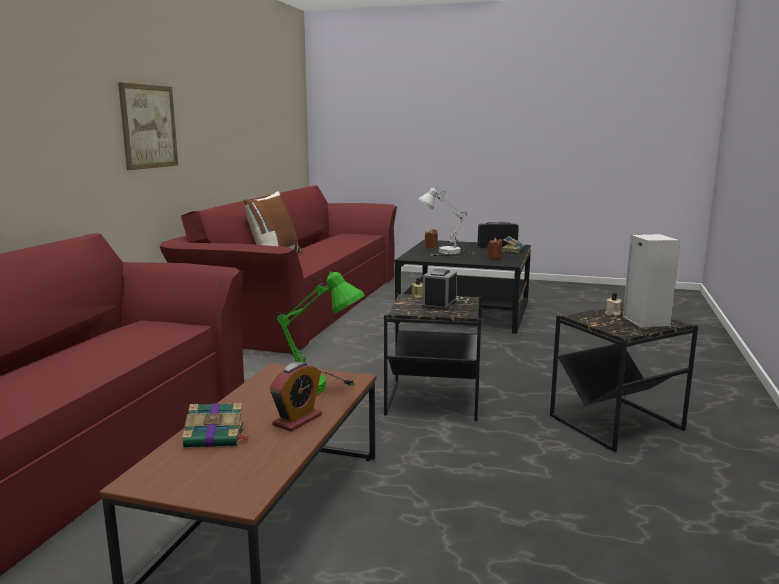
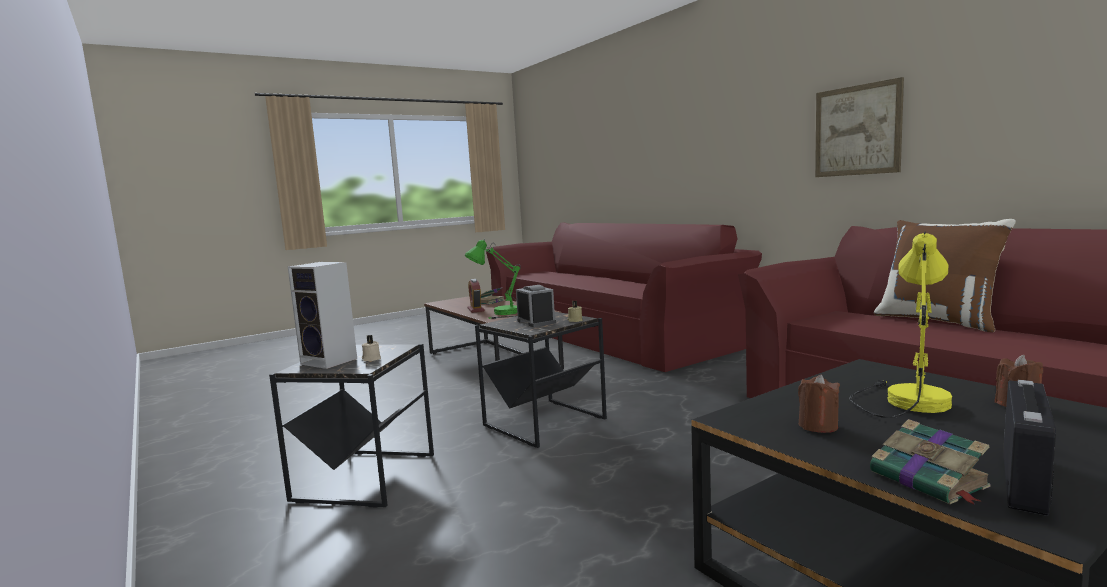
camera: 130 degrees right, 5 degrees down
white table lamp [418,187,475,257] -> yellow table lamp [849,231,952,418]

